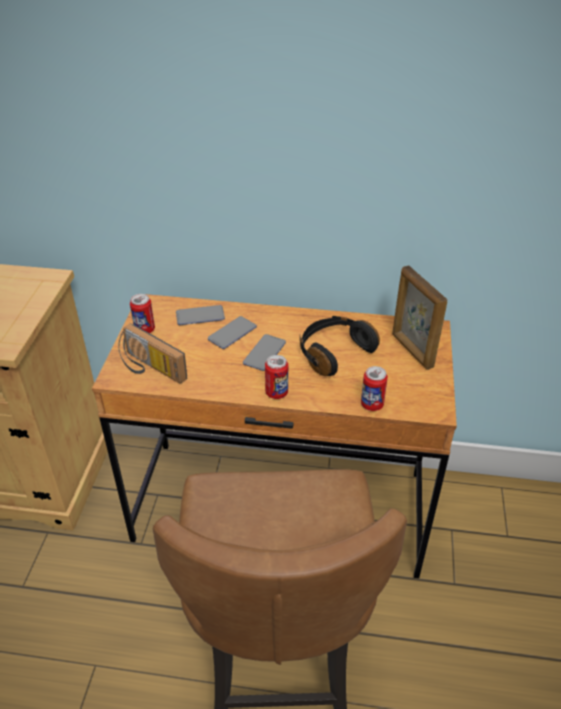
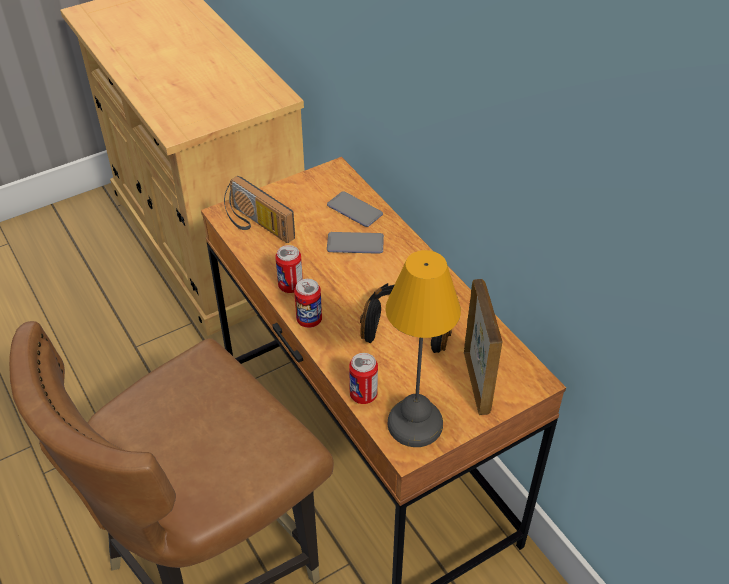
camera: 50 degrees right, 5 degrees up
radio [118,323,187,384] -> radio turned 45 degrees counterclockwise [224,176,295,243]
can [130,294,155,333] -> can moved to [275,245,303,293]
phone [243,334,286,371] -> none
picture frame [392,265,447,370] -> picture frame turned 150 degrees clockwise [464,279,503,415]
none -> table lamp [386,250,461,447]

